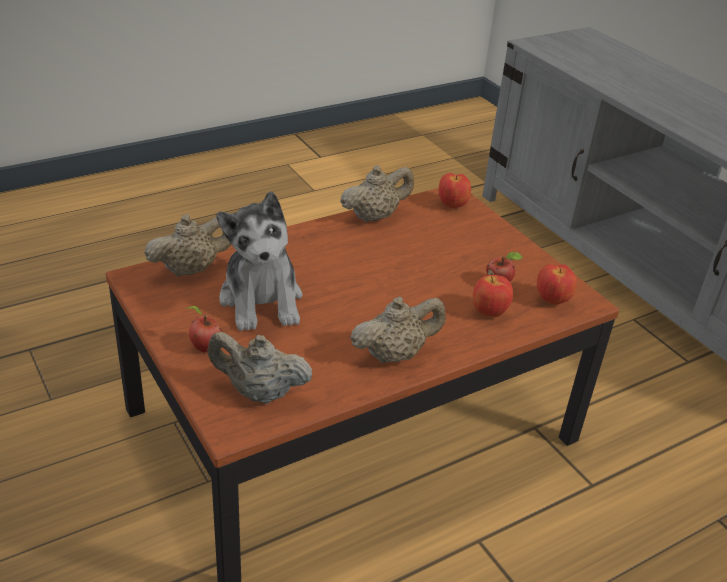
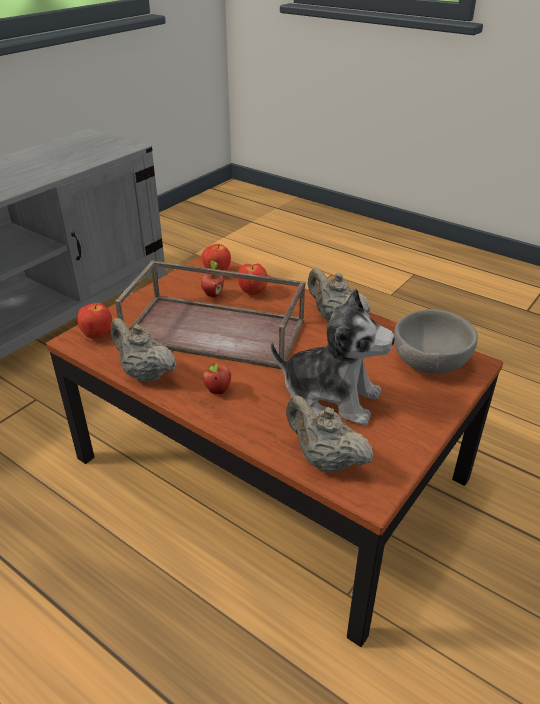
camera: 110 degrees left, 0 degrees up
apple [186,306,221,353] -> apple moved to [203,363,231,394]
beige teapot [207,332,312,404] -> grey bowl [394,309,478,374]
plush toy [216,191,303,331] -> plush toy turned 60 degrees clockwise [271,288,395,426]
none -> brown tray [115,260,306,369]

